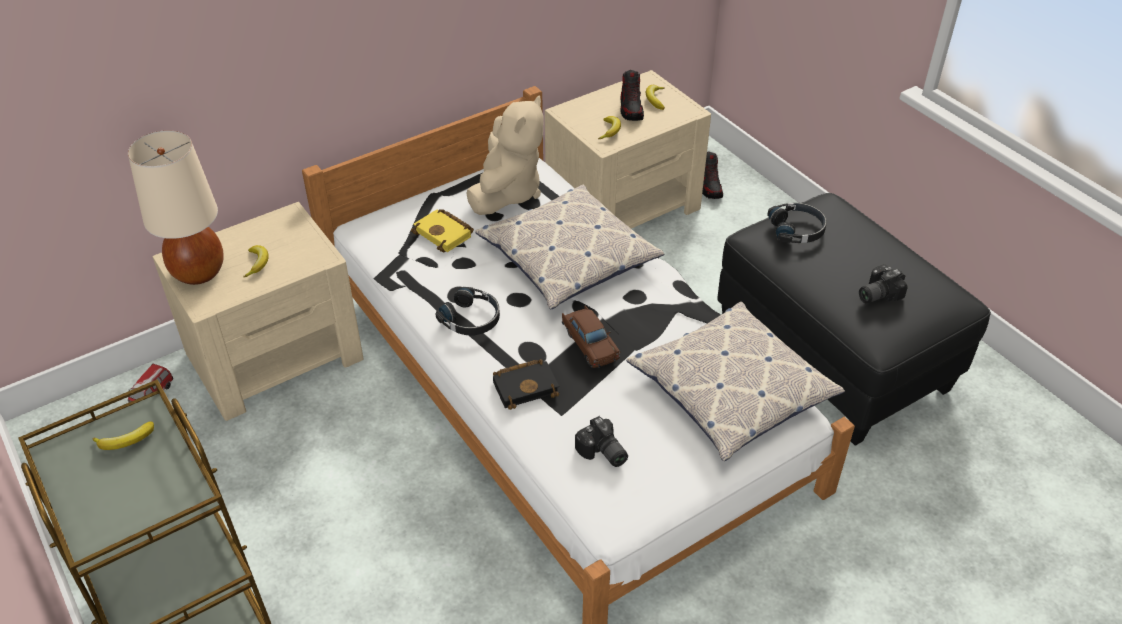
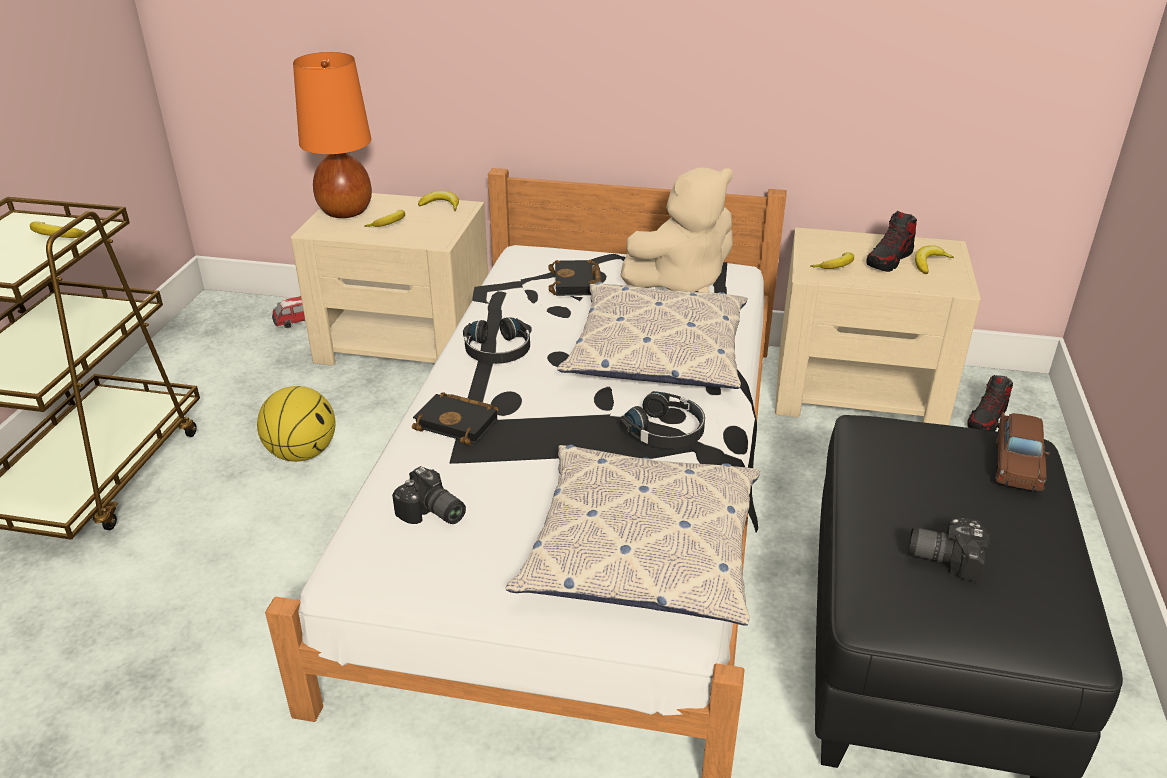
camera: 45 degrees right, 10 degrees down
beige table lamp [128,130,224,285] -> orange table lamp [293,52,372,218]
yellow book [411,209,474,252] -> black book [548,260,601,296]
brown toy car [562,306,621,368] -> brown toy car moved to [995,412,1050,491]
camera [575,416,628,467] -> camera turned 60 degrees counterclockwise [392,466,466,524]
black headphones [767,203,827,243] -> black headphones moved to [620,391,705,448]
none -> basketball [257,386,336,462]
none -> banana [418,191,459,211]

